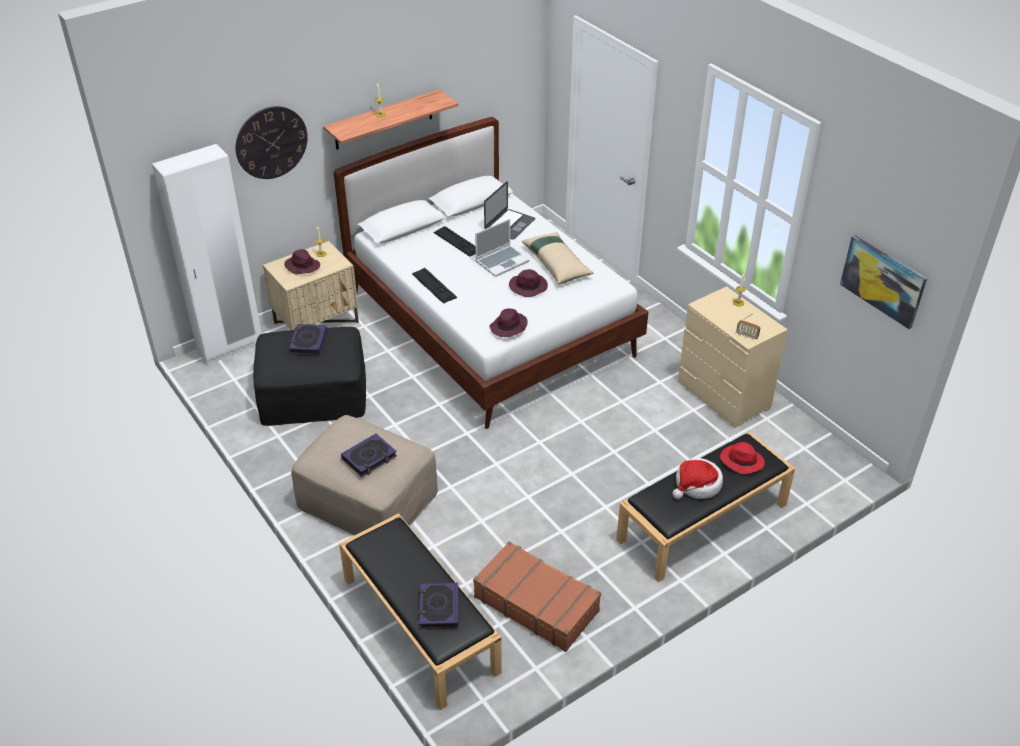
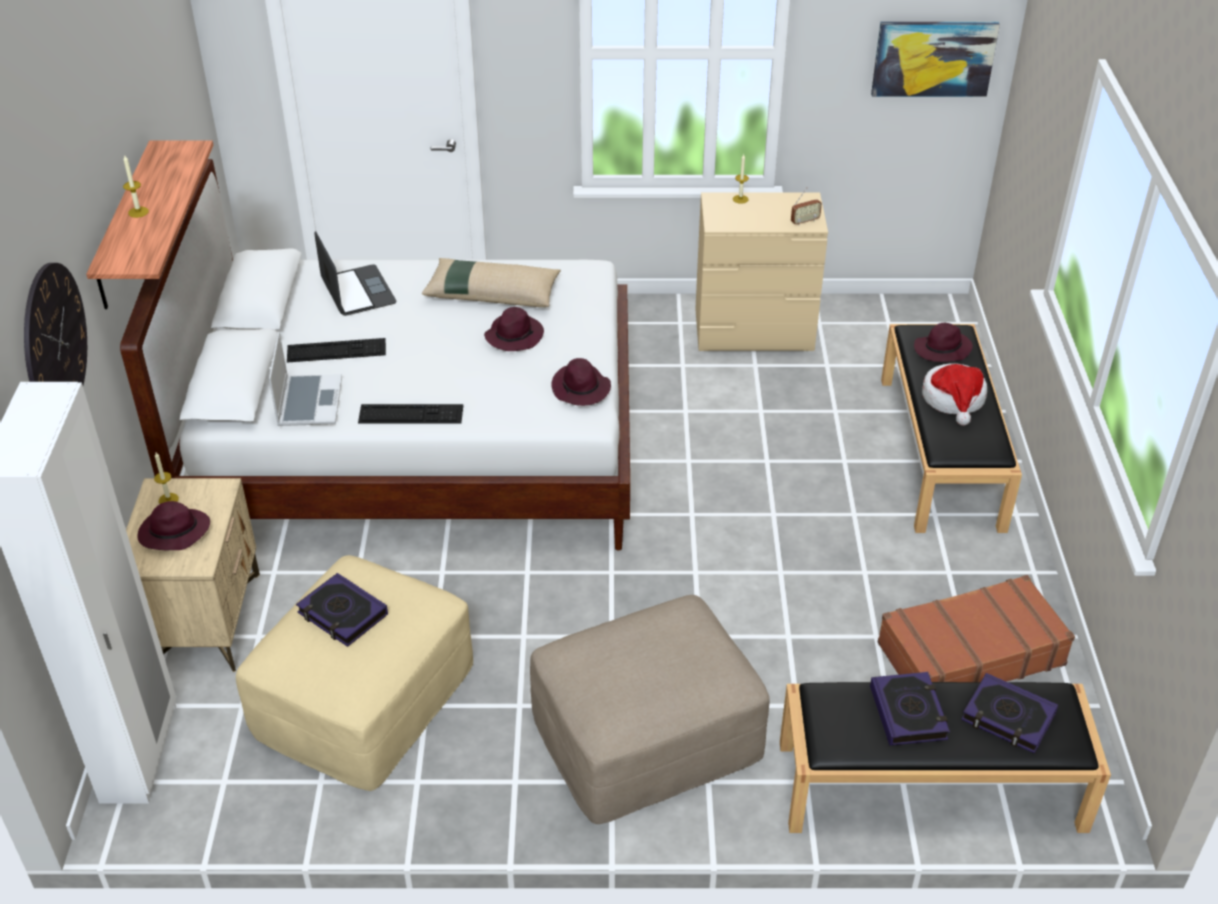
camera: 55 degrees left, 0 degrees up
black ottoman [253,327,366,426] -> beige ottoman [236,555,473,791]
book [341,434,397,477] -> book moved to [870,672,950,746]
laptop [475,219,530,277] -> laptop moved to [269,332,342,426]
red hat [720,442,765,474] -> purple hat [914,323,973,362]

